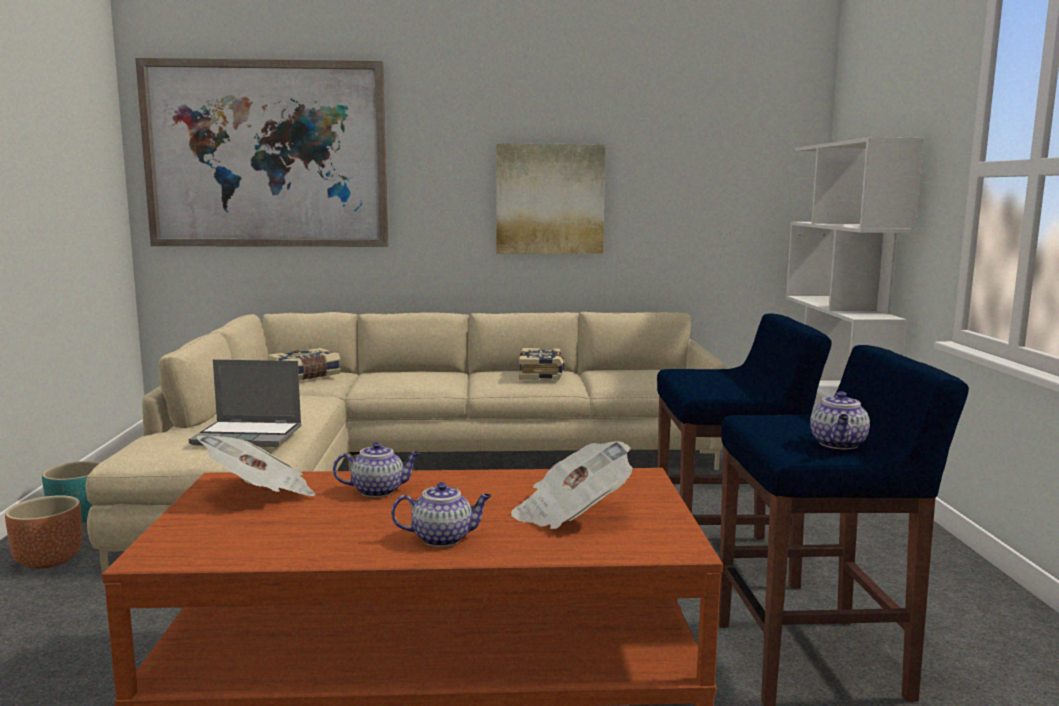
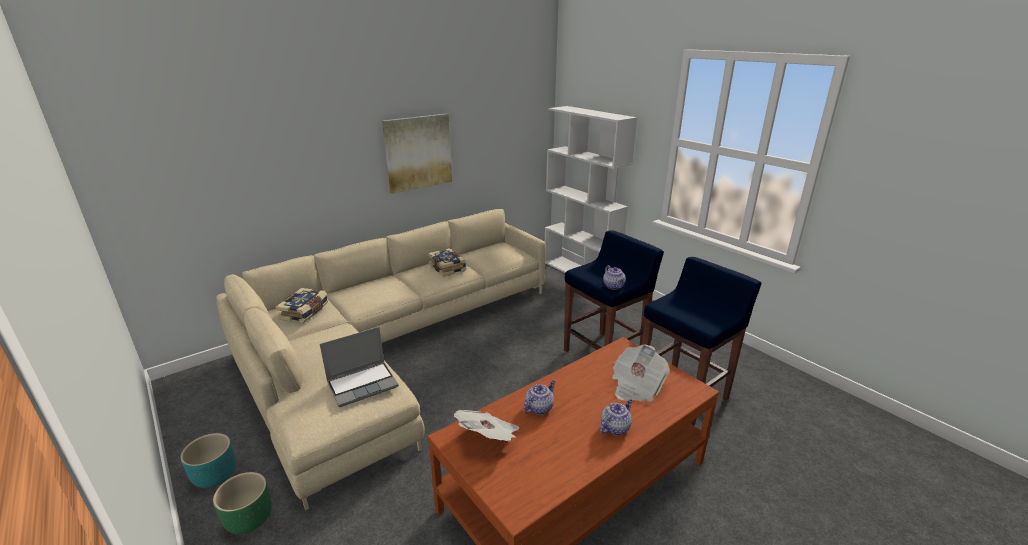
camera: 35 degrees left, 15 degrees up
brown planter [5,495,82,569] -> green planter [213,472,272,534]
picture [135,58,389,247] -> none
teapot [810,391,870,449] -> teapot moved to [603,265,625,290]

